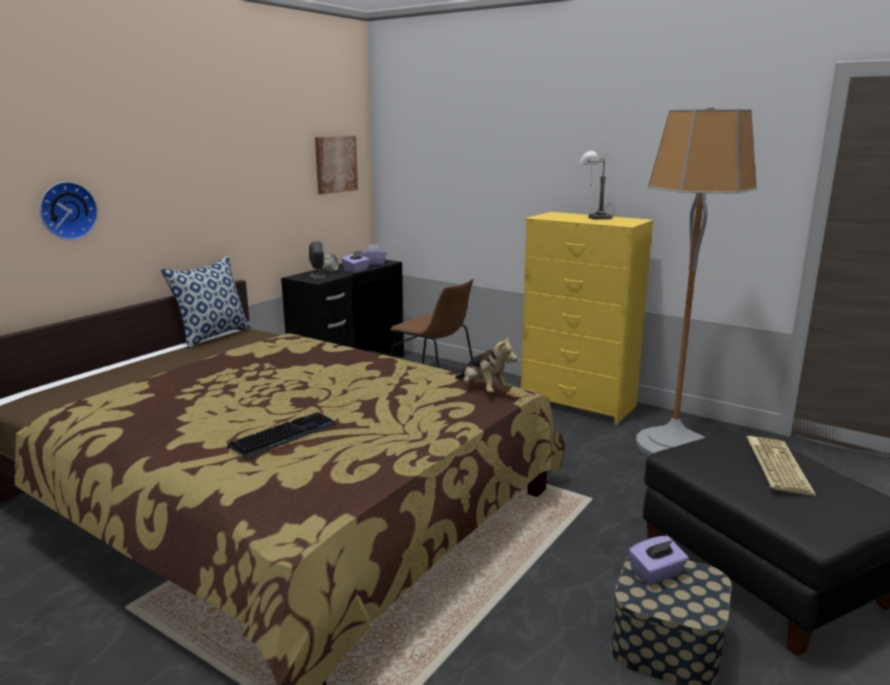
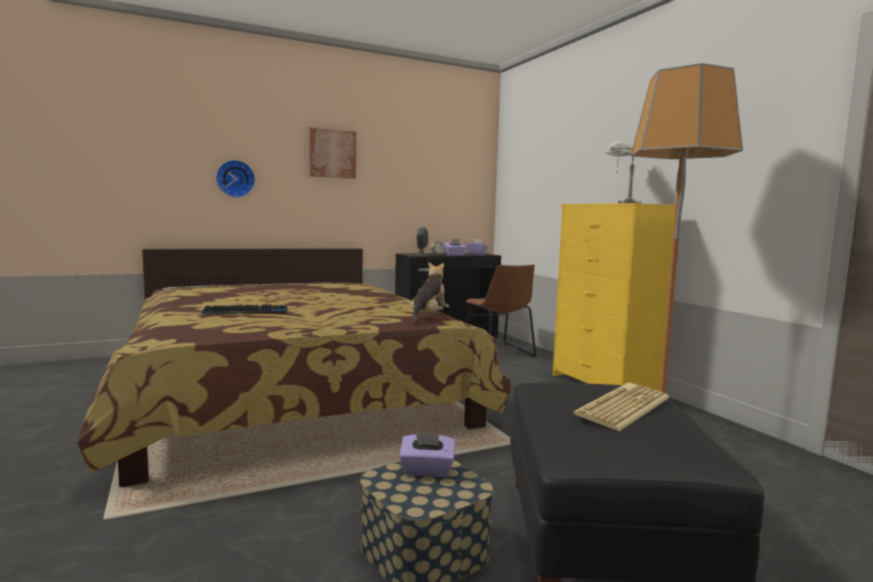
camera: 30 degrees right, 10 degrees down
pillow [161,255,252,349] -> none
picture [315,136,358,194] -> picture moved to [309,128,356,179]
plush toy [455,336,518,392] -> plush toy turned 150 degrees counterclockwise [411,261,449,324]

